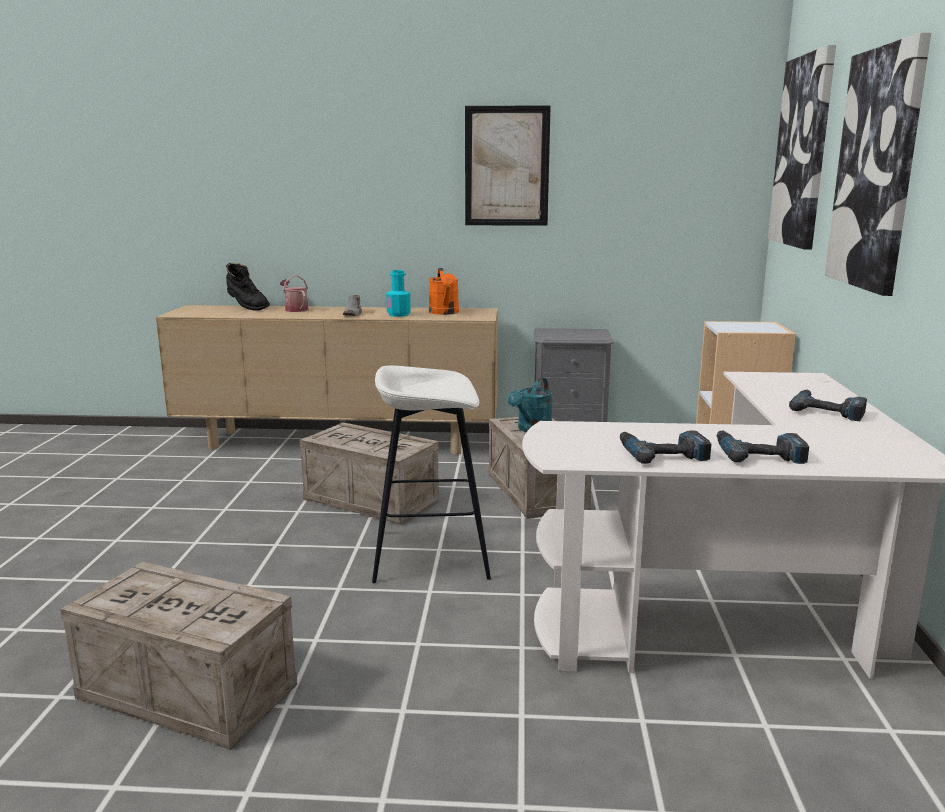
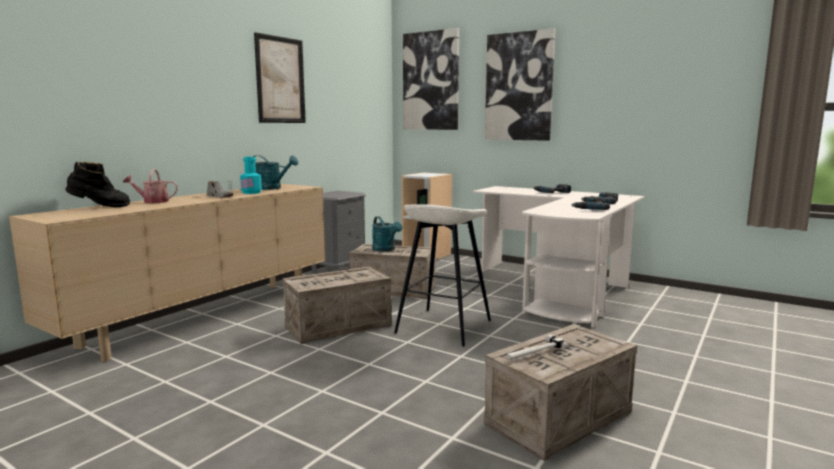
camera: 60 degrees left, 5 degrees down
orange watering can [429,268,459,315] -> turquoise watering can [253,155,298,190]
none -> hammer [506,334,568,360]

